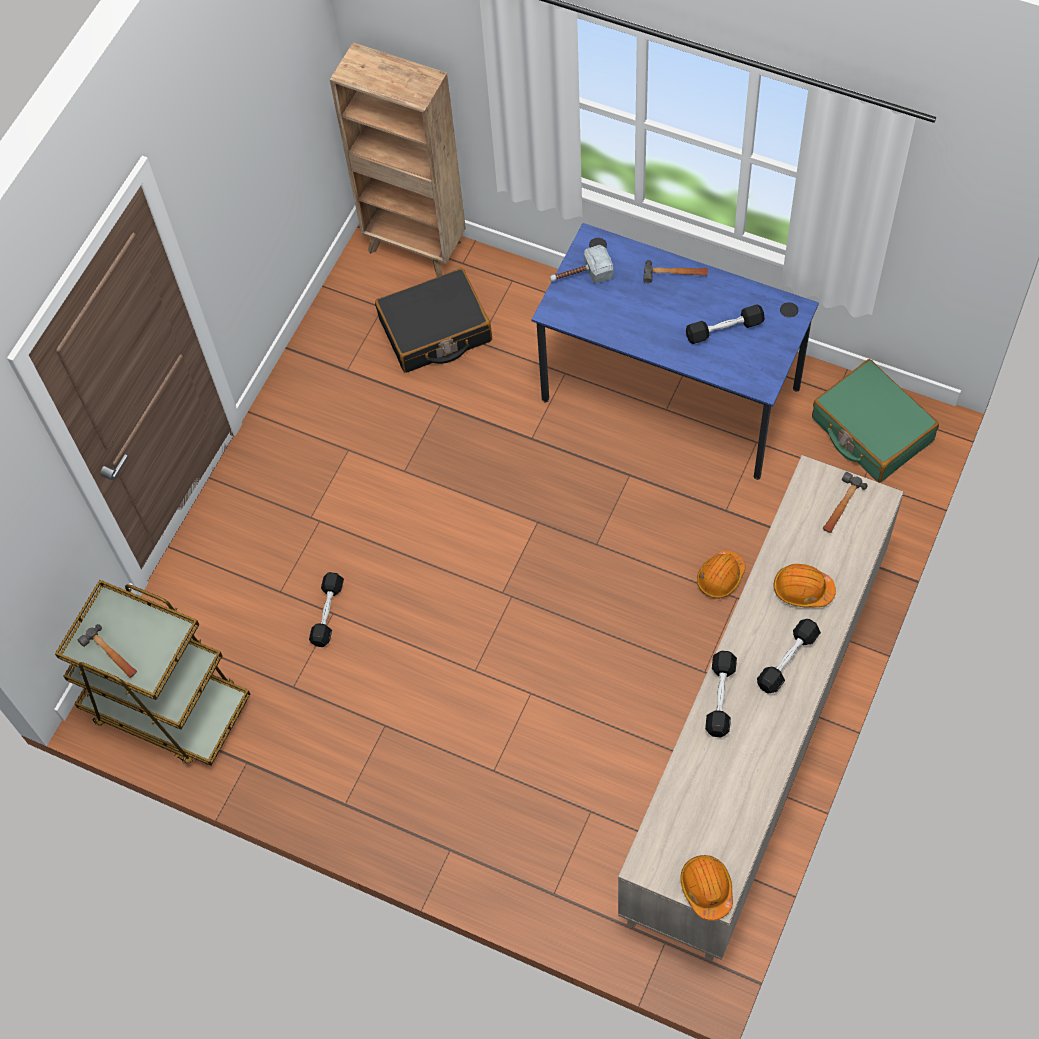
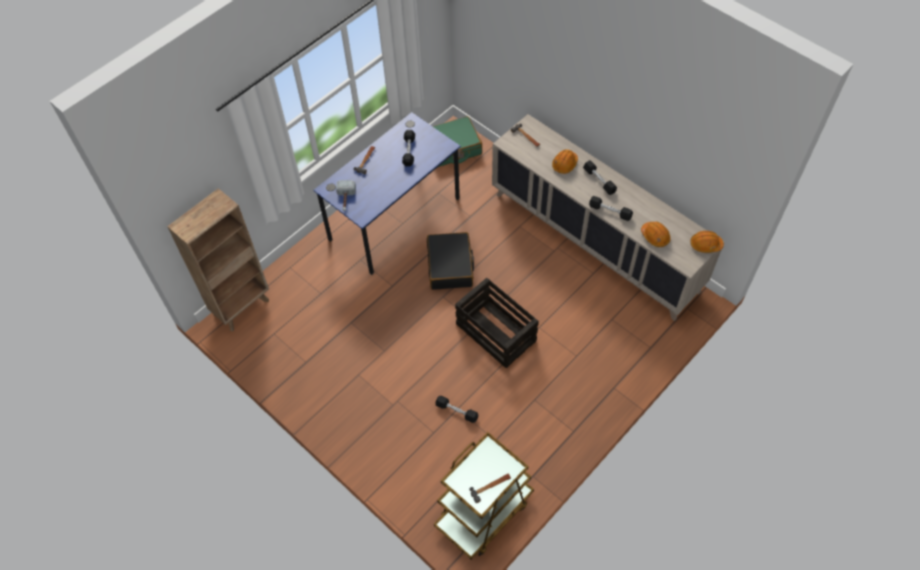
camera: 75 degrees left, 5 degrees down
black suitcase [375,268,492,373] -> black suitcase moved to [427,232,474,290]
orange hard hat [697,551,745,599] -> orange hard hat moved to [641,222,671,247]
none -> crate [455,278,539,368]

